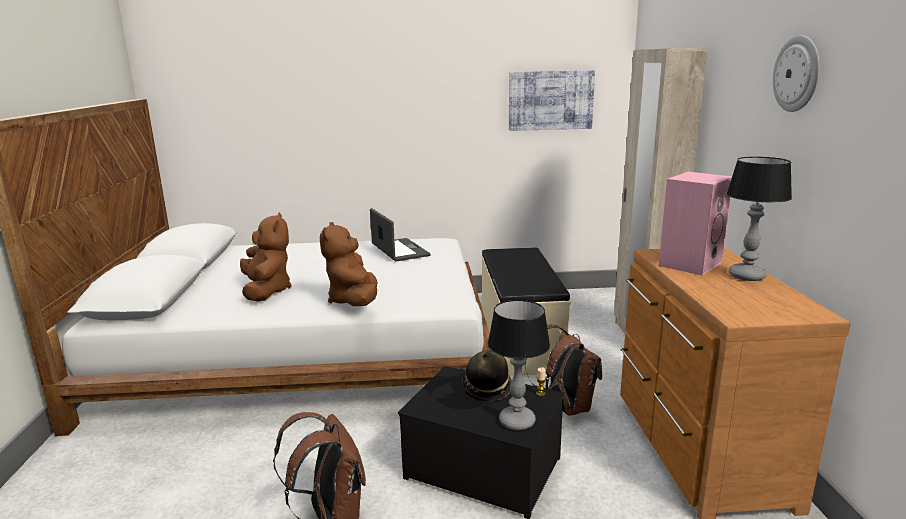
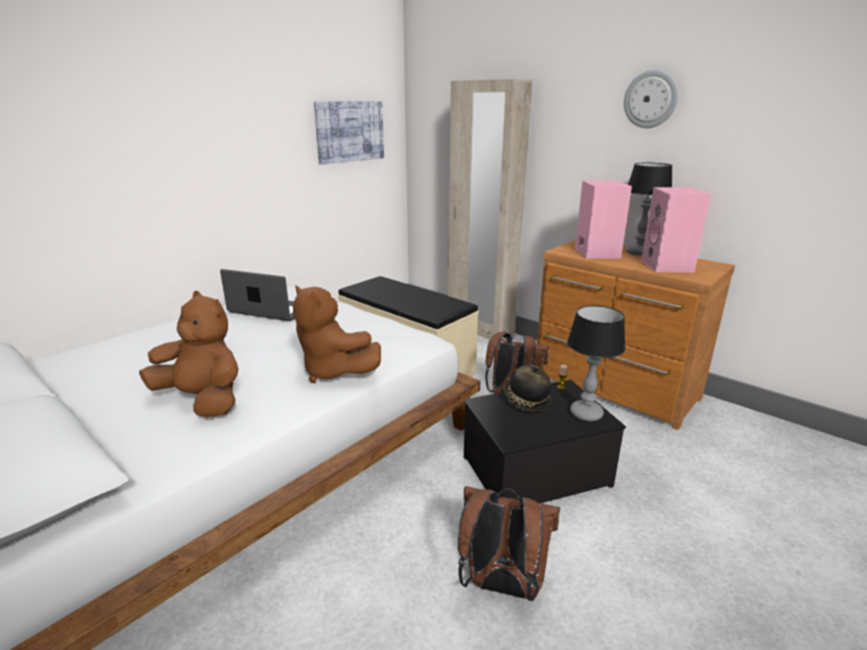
camera: 45 degrees left, 5 degrees up
none -> pink speaker [641,187,711,273]

